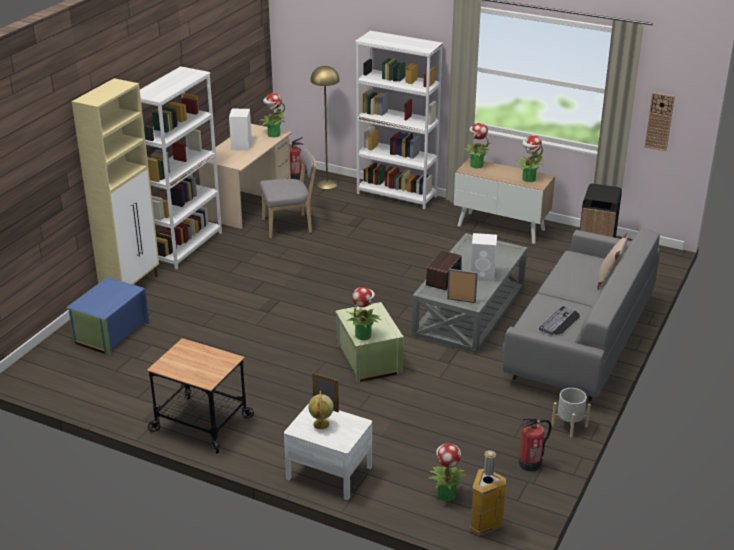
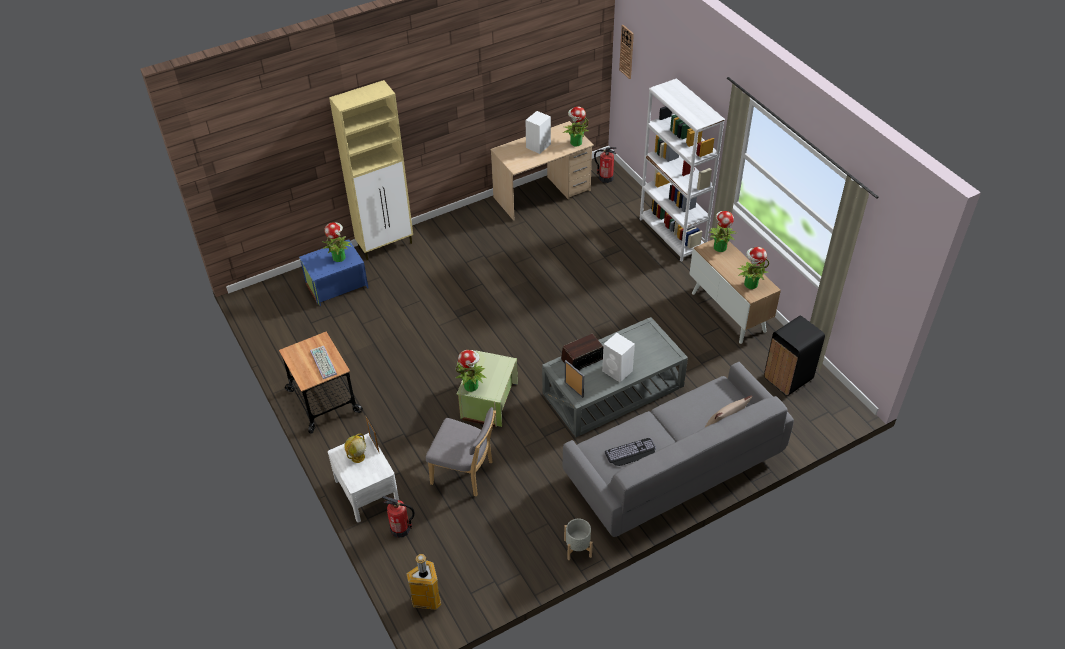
camera: 35 degrees right, 15 degrees up
white bookcase [140,66,222,269] -> none
grey chair [260,147,316,239] -> grey chair moved to [426,407,496,497]
yellow floor lamp [310,66,340,189] -> none
potted plant [429,444,467,501] -> potted plant moved to [322,222,352,262]
fire extinguisher [519,417,552,471] -> fire extinguisher moved to [382,496,415,538]
wall clock [645,92,675,151] -> wall clock moved to [619,25,634,79]
none -> keyboard [310,346,337,379]

